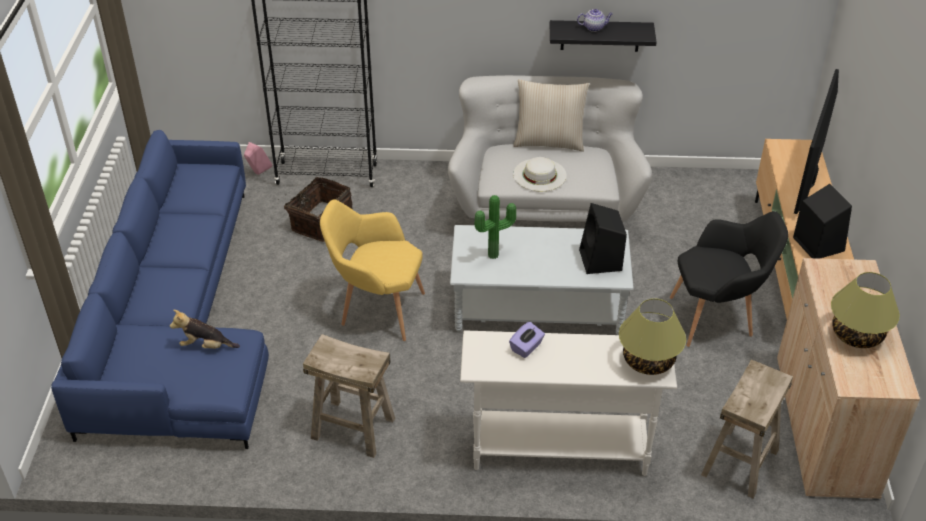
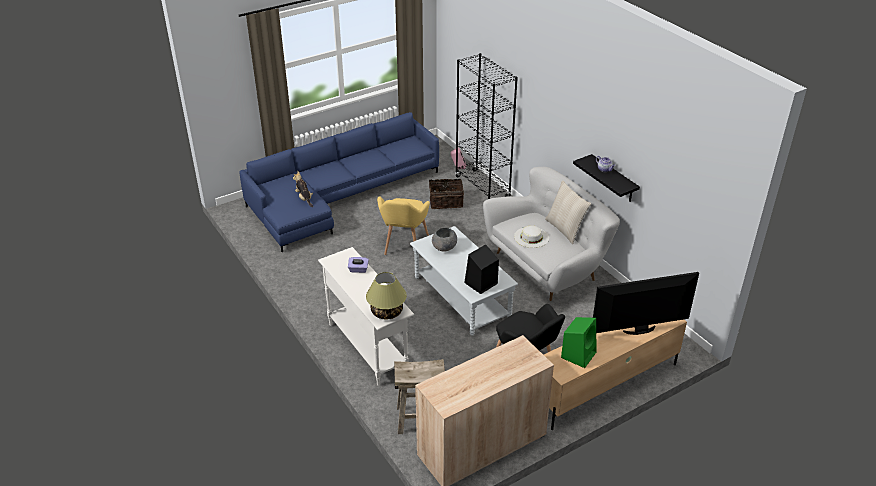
camera: 55 degrees right, 5 degrees down
beige stool [303,334,395,458] -> none
yellow armchair [320,199,425,341] -> yellow armchair turned 150 degrees counterclockwise [377,196,430,255]
potted plant [475,195,516,259] -> grey bowl [432,228,457,252]
black speaker [793,184,852,259] -> green speaker [561,317,596,368]
table lamp [831,272,900,348] -> none

